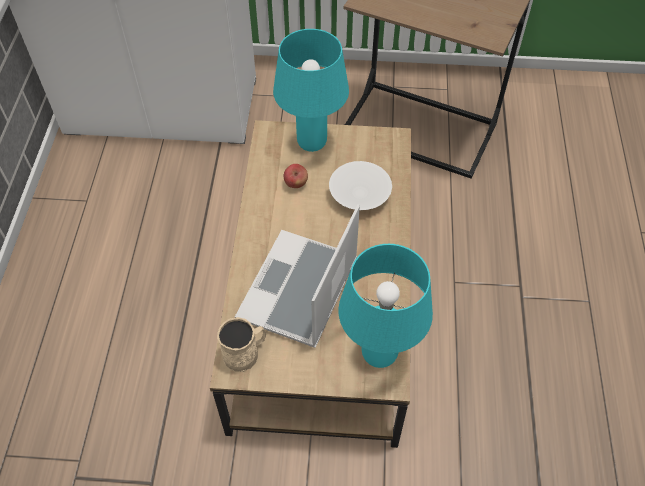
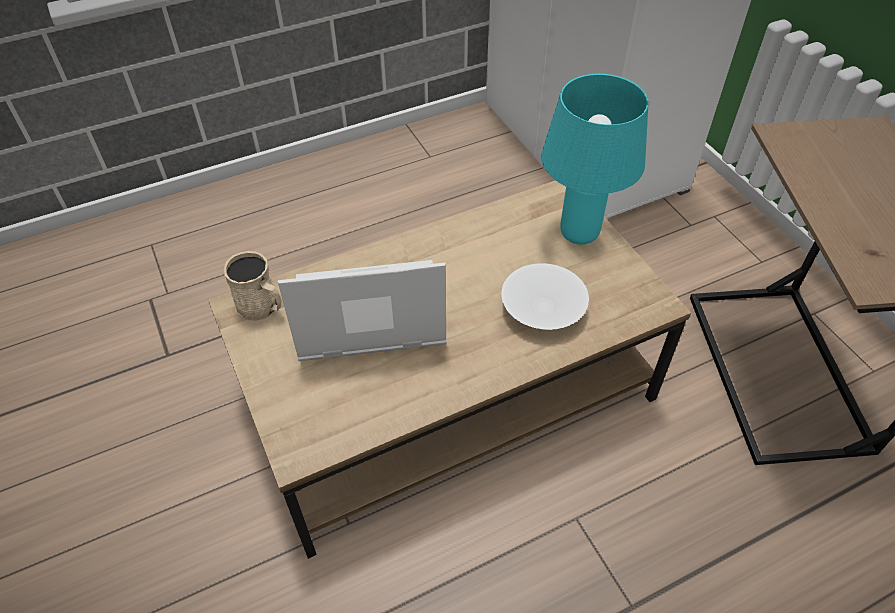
camera: 60 degrees right, 5 degrees down
apple [284,164,308,188] -> none
turquoise table lamp [338,244,433,368] -> none

